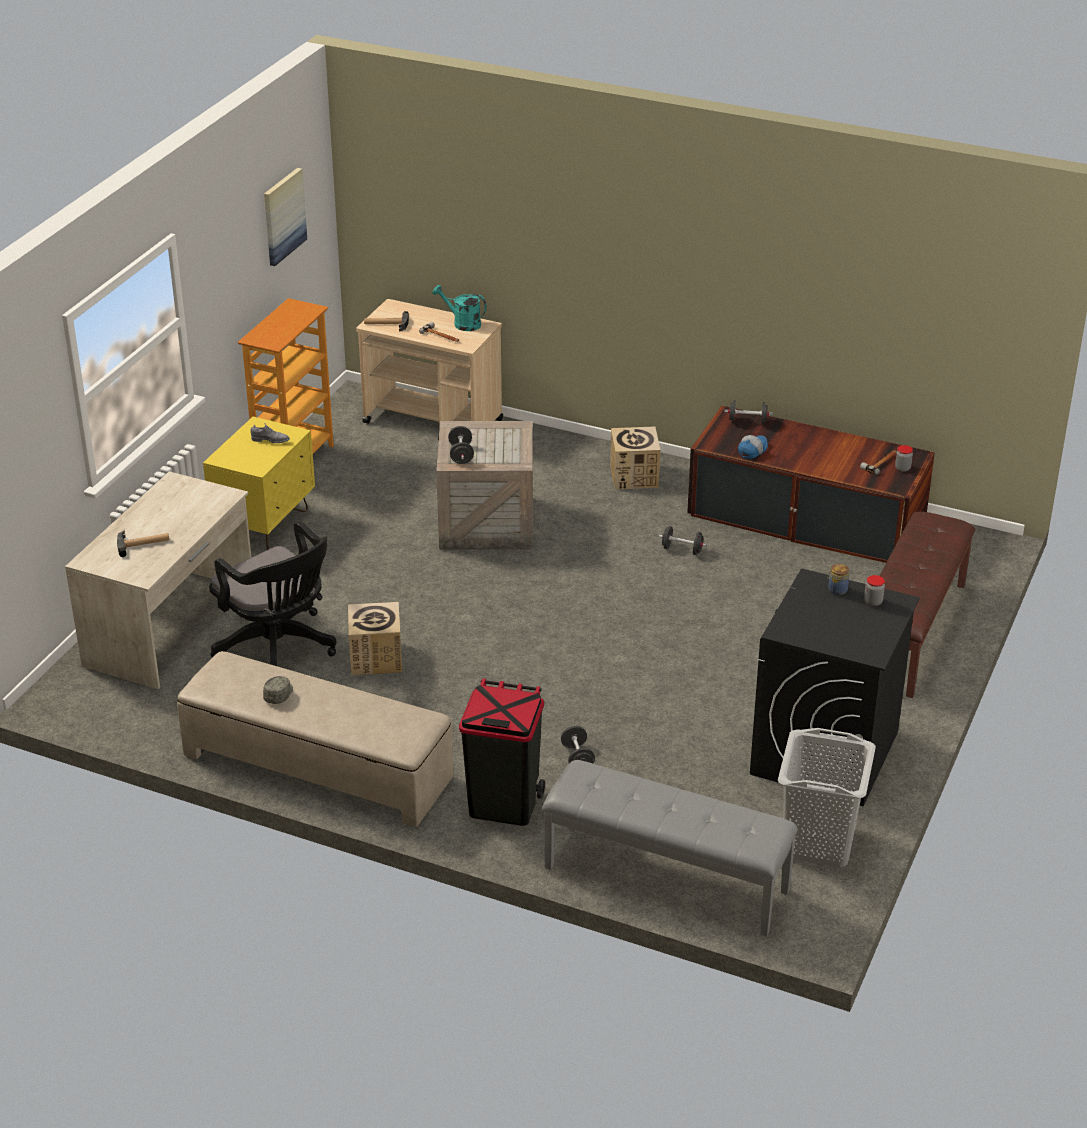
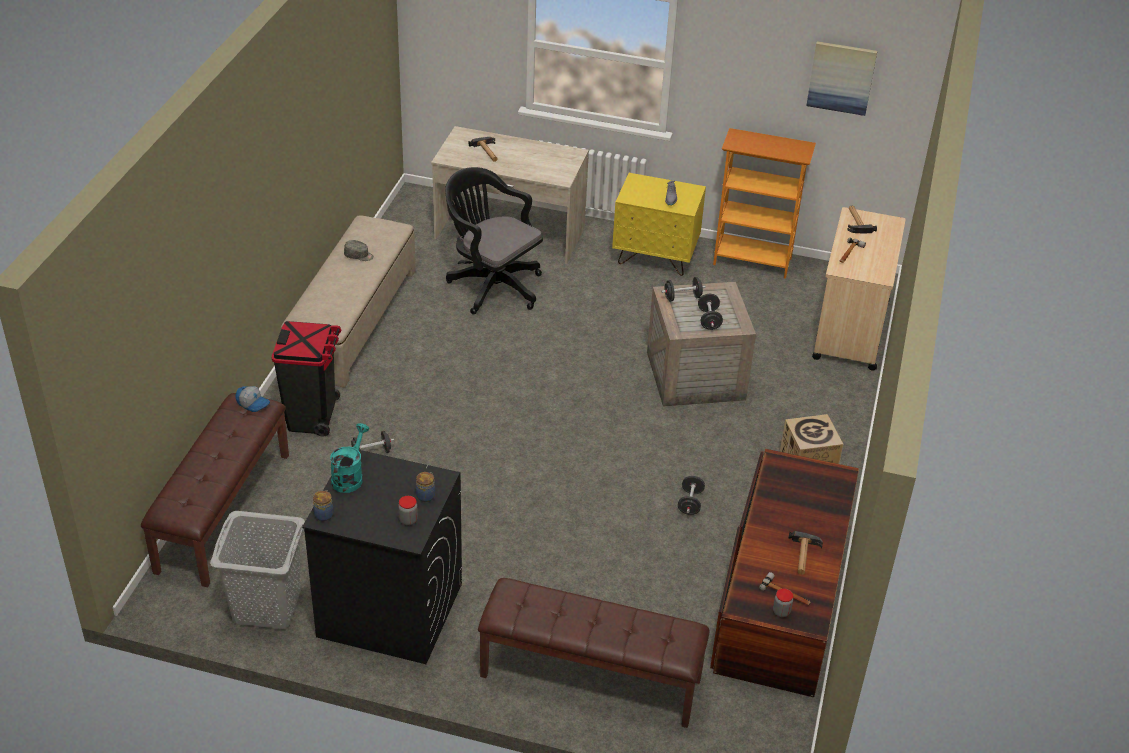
camera: 80 degrees right, 5 degrees up
black office chair [209,521,337,666] -> black office chair turned 90 degrees clockwise [445,167,543,315]
cardboard box [348,602,402,675] -> none
turquoise watering can [433,285,487,331] -> turquoise watering can moved to [330,423,369,493]
grey bench [542,760,798,937] -> brown bench [141,393,289,587]
black dumbbell [724,400,773,425] -> black dumbbell moved to [698,294,723,330]
cap [738,435,768,459] -> cap moved to [235,386,270,412]
none -> jar [313,490,334,521]
none -> hammer [788,531,823,575]

